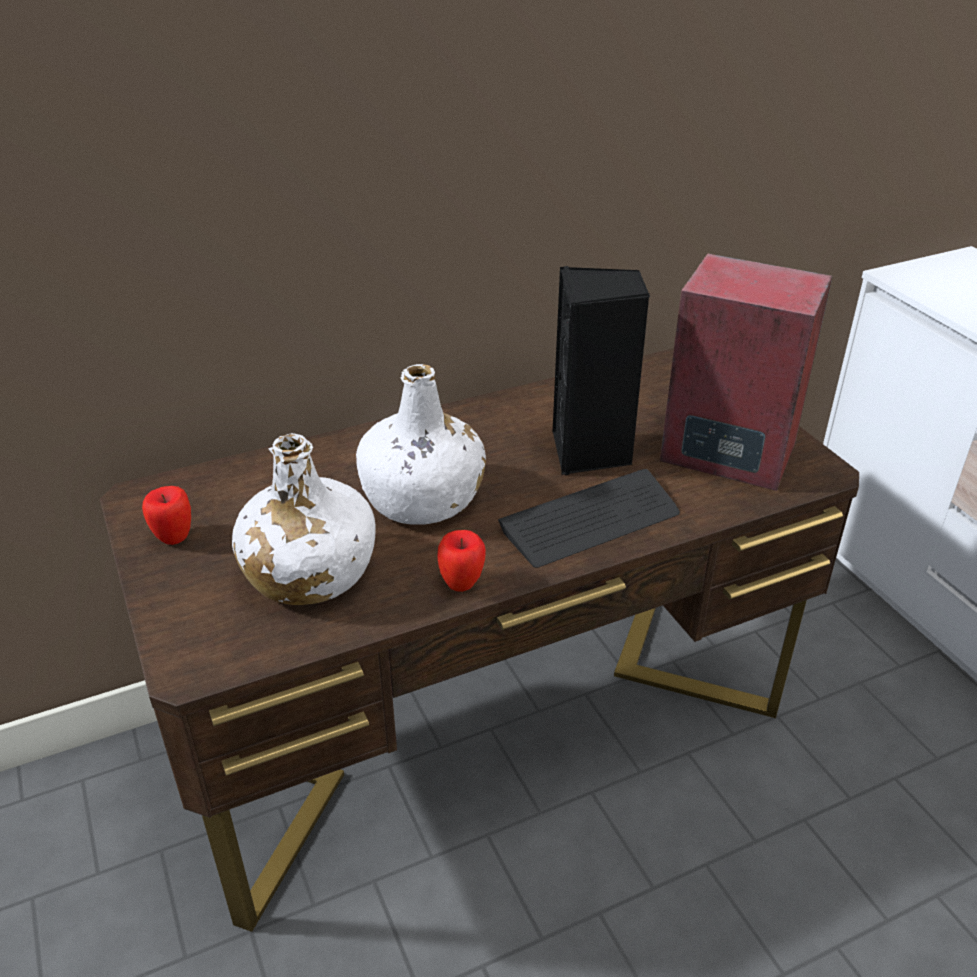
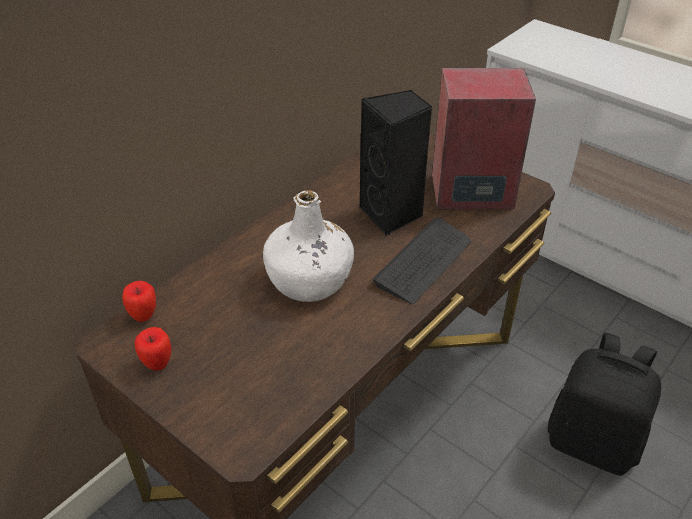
camera: 25 degrees left, 5 degrees up
white bottle [232,433,375,605] -> none
apple [437,530,486,592] -> apple moved to [122,281,156,322]
none -> black backpack [548,332,661,476]

